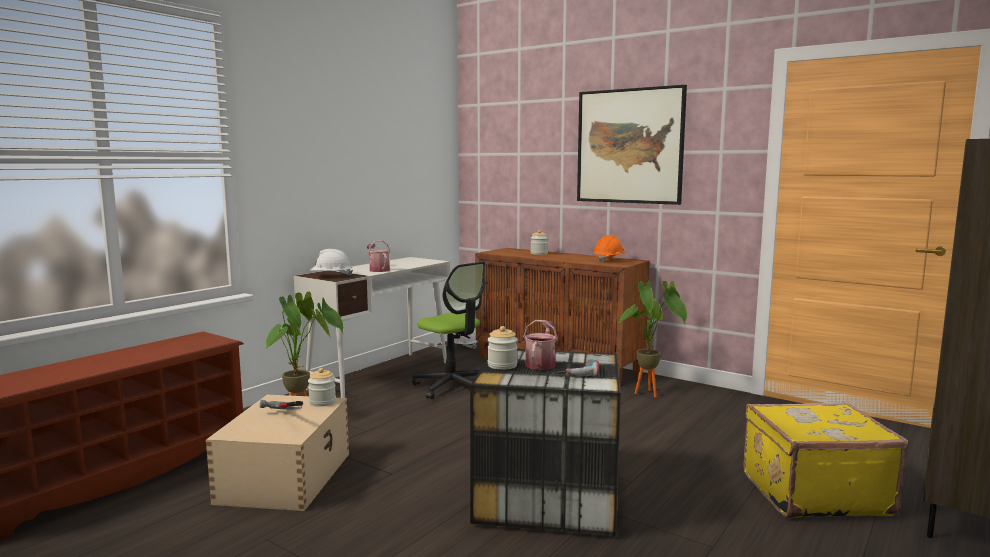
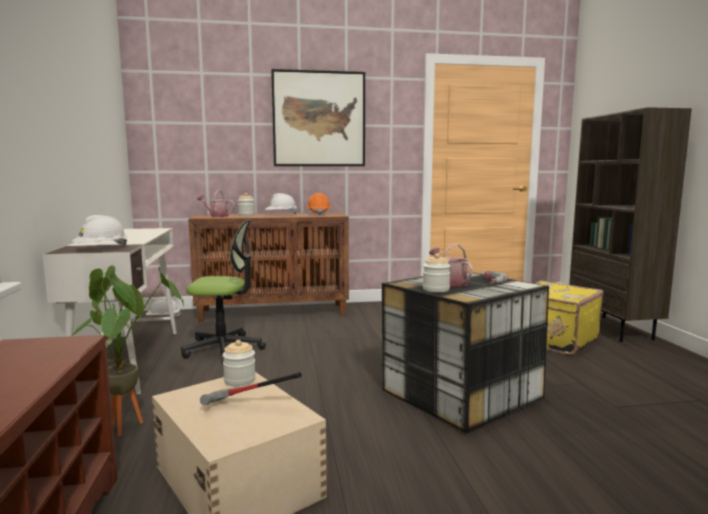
camera: 45 degrees left, 0 degrees up
watering can [367,240,390,272] -> watering can moved to [197,190,235,217]
potted plant [619,281,687,397] -> none
none -> white hard hat [265,193,297,214]

